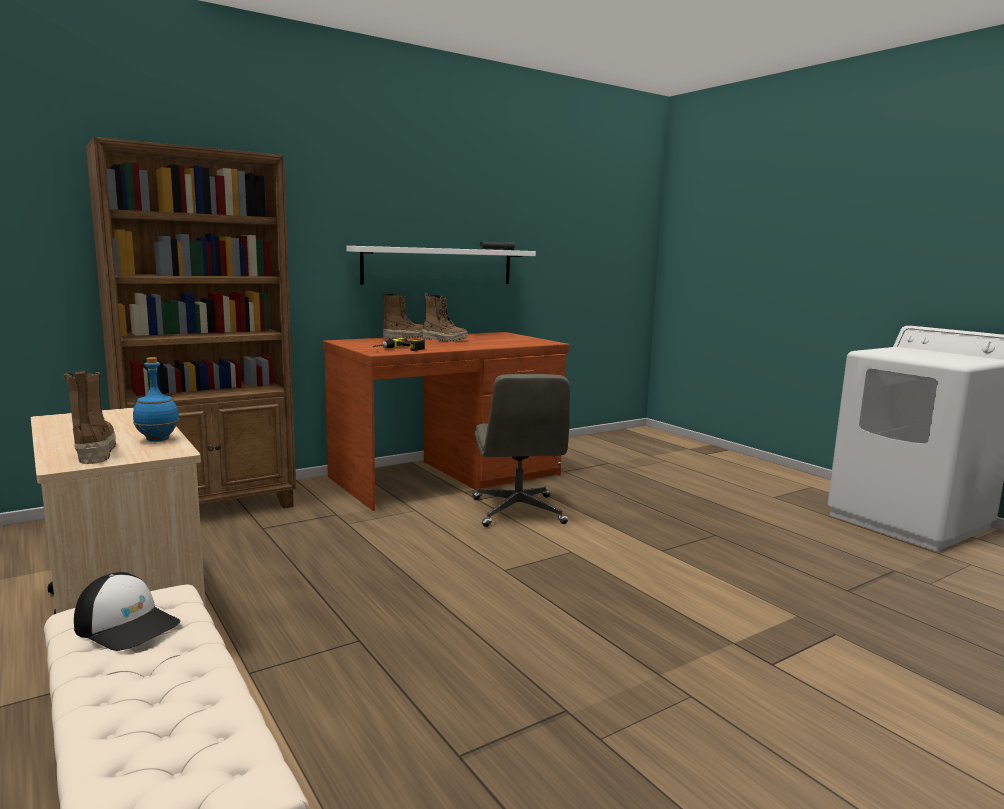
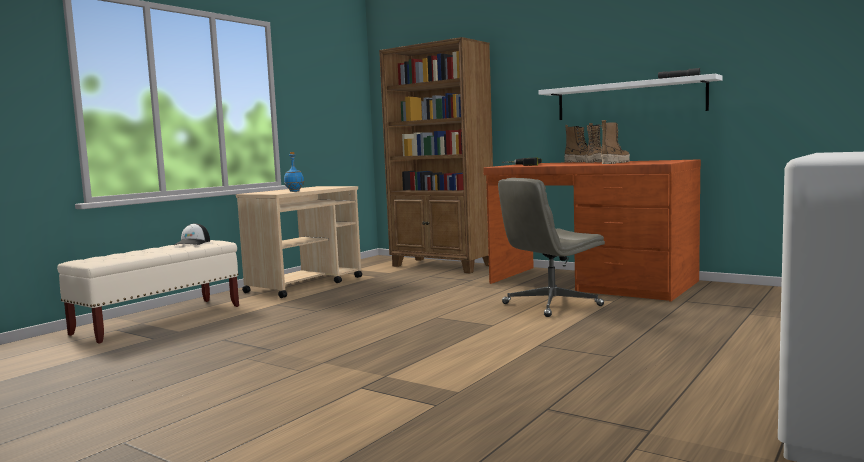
camera: 70 degrees right, 5 degrees down
boot [64,371,116,464] -> boot moved to [601,120,630,164]

